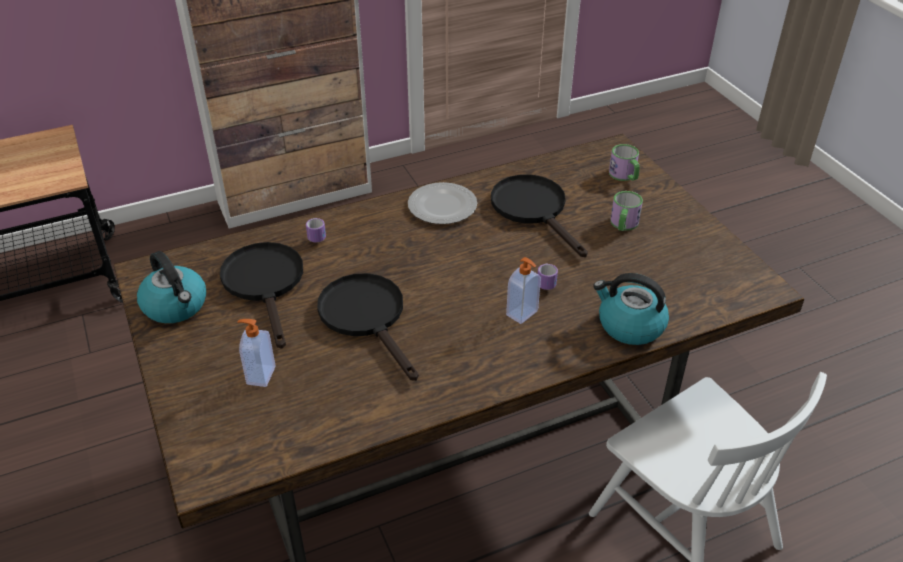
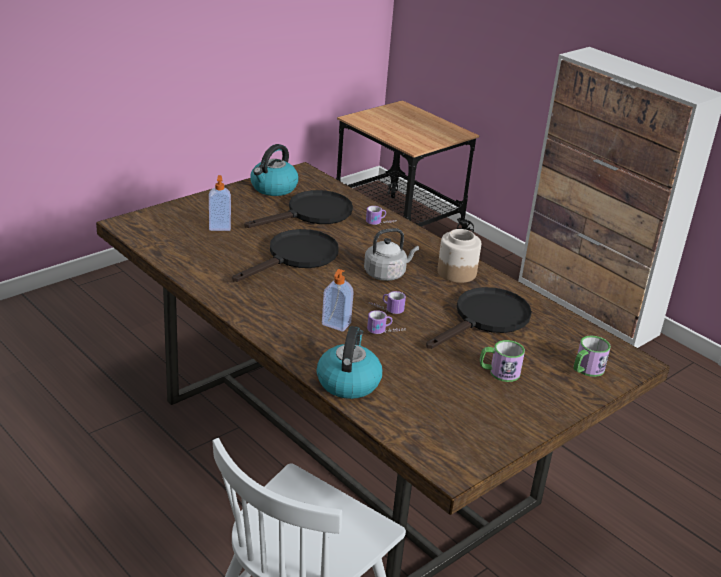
camera: 70 degrees right, 10 degrees down
plate [408,182,477,224] -> jar [437,229,481,283]
none -> grey kettle [364,228,419,281]
none -> mug [370,291,406,314]

